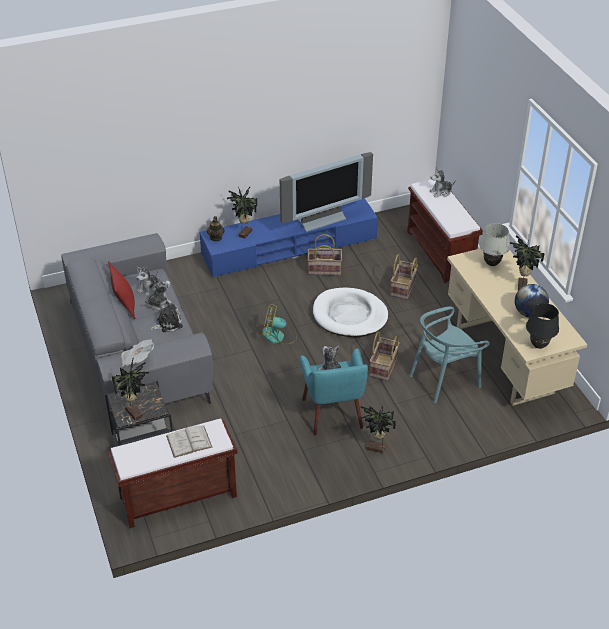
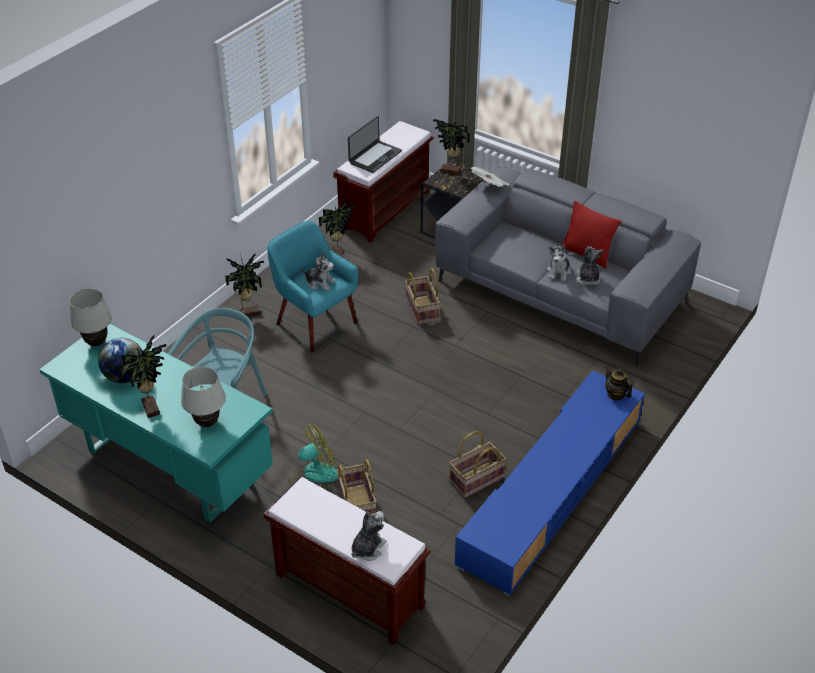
camera: 145 degrees right, 0 degrees up
plush toy [150,301,183,332] -> none
white book [166,426,213,458] -> laptop [348,116,402,173]
potted plant [227,187,258,239] -> potted plant moved to [319,199,356,257]
fan [262,303,297,345] -> fan moved to [288,424,338,488]
television [280,152,373,232] -> none
white dog bed [313,288,388,337] -> none
basket [369,331,400,381] -> basket moved to [405,268,440,325]
beige desk [447,249,587,406] -> turquoise desk [39,324,273,522]
black table lamp [526,303,559,349] -> white table lamp [70,288,112,346]

